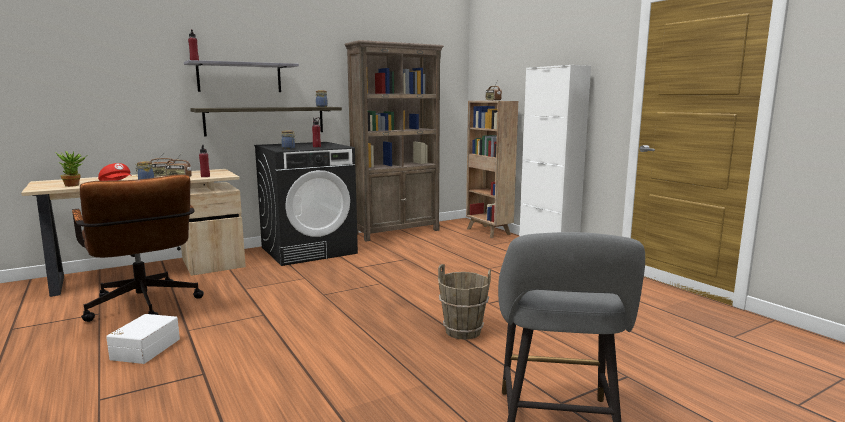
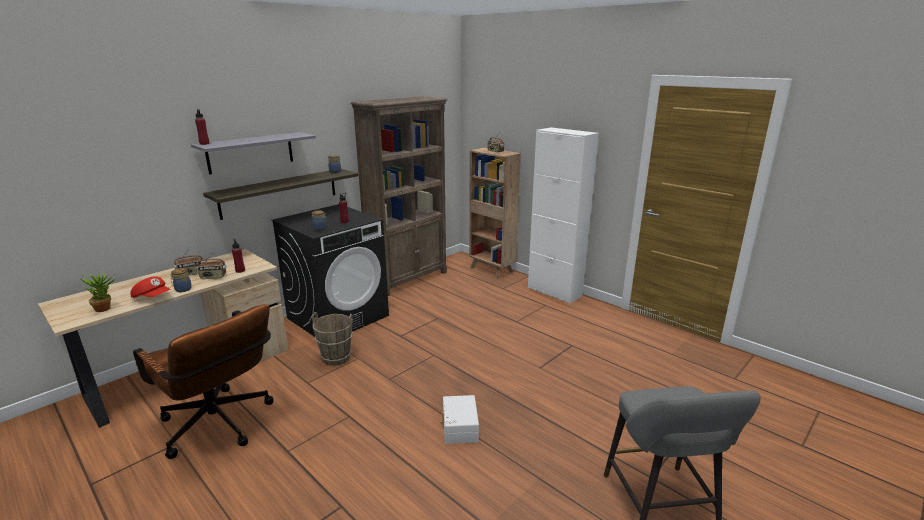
camera: 15 degrees left, 10 degrees up
white storage box [106,314,180,364] -> white storage box moved to [441,395,479,444]
brown bucket [438,264,491,340] -> brown bucket moved to [312,312,353,366]

